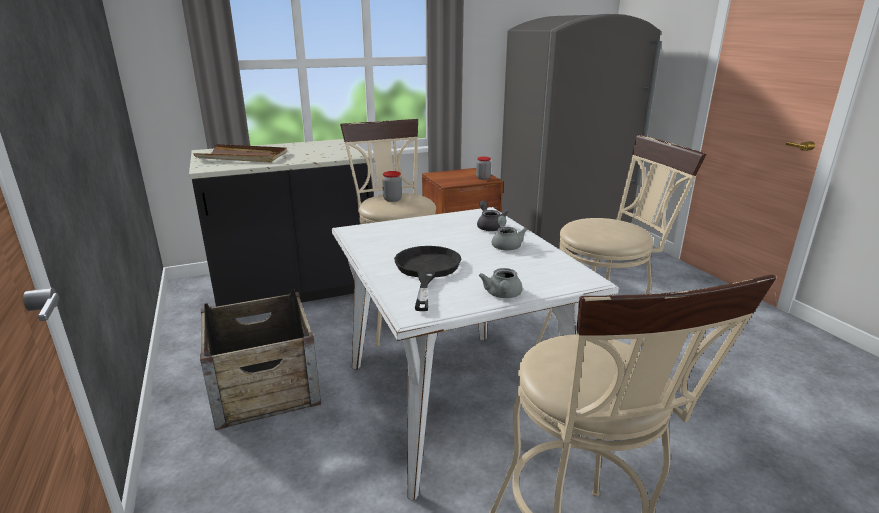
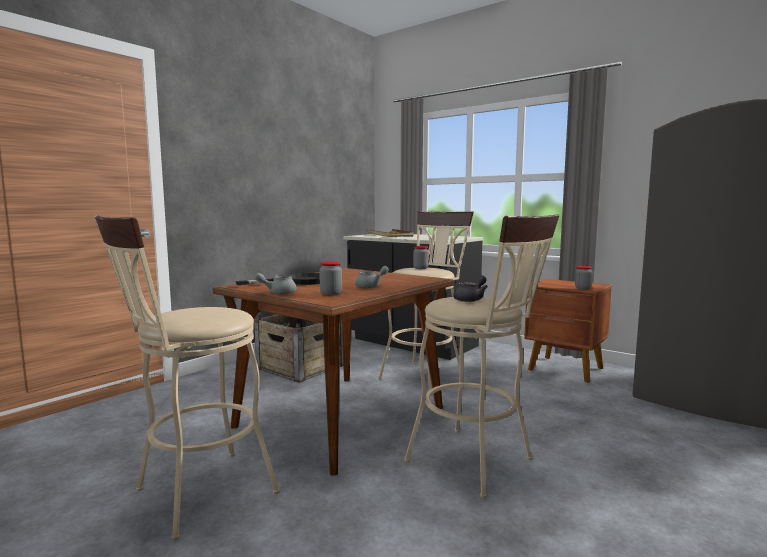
camera: 60 degrees right, 15 degrees down
white dining table [332,207,619,501] -> brown dining table [213,268,455,475]
grey teapot [477,200,508,231] -> grey teapot moved to [453,276,488,302]
none -> jar [319,261,342,296]

